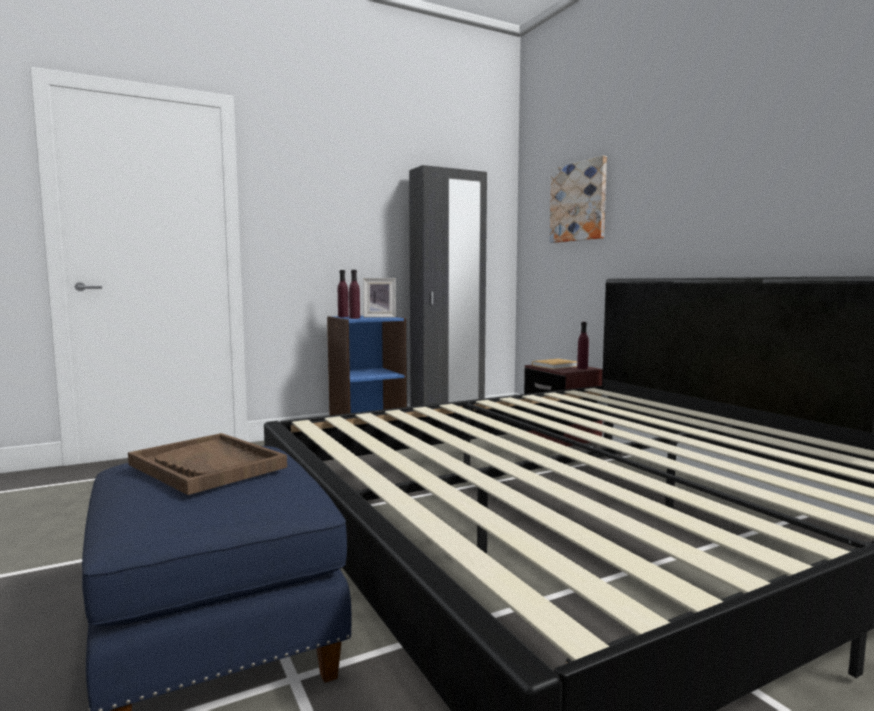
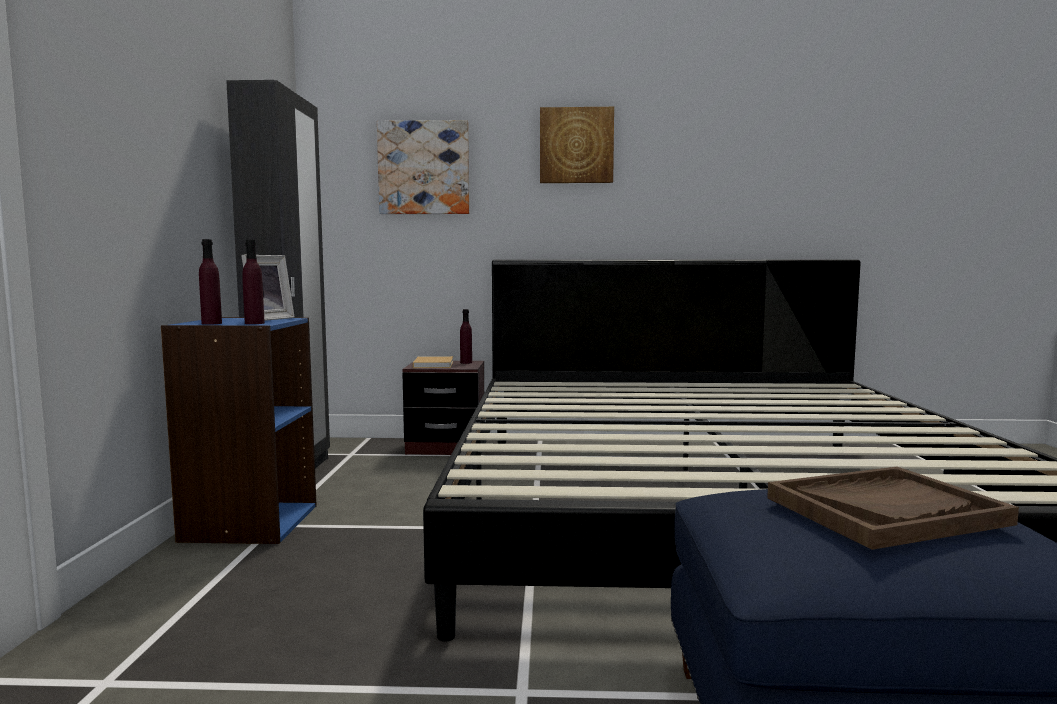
camera: 60 degrees left, 0 degrees up
none -> picture [540,107,614,183]

